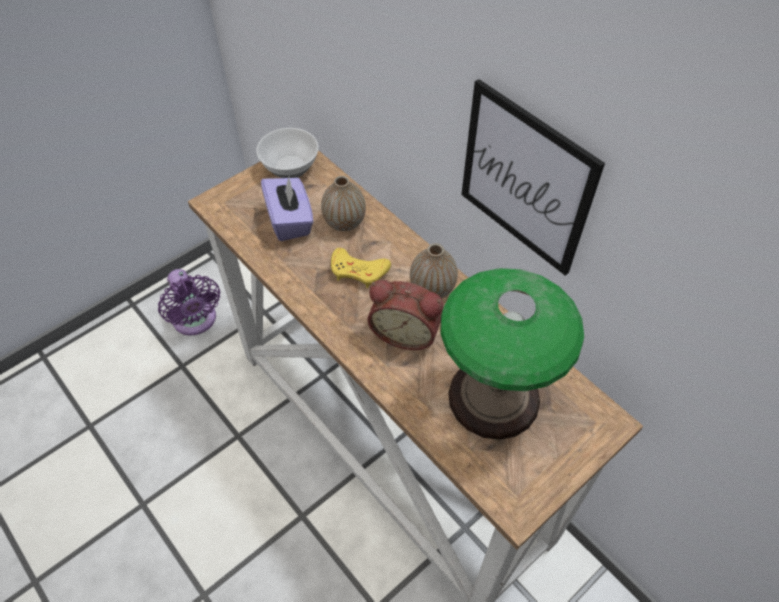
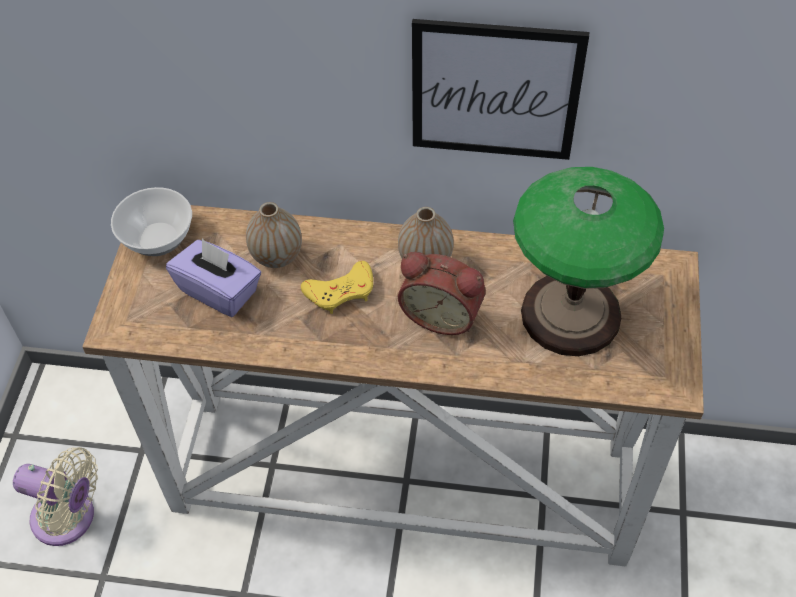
camera: 40 degrees left, 0 degrees up
purple fan [158,269,220,336] -> beige fan [13,447,98,546]
alarm clock [368,280,443,350] -> alarm clock turned 45 degrees clockwise [398,252,486,335]

